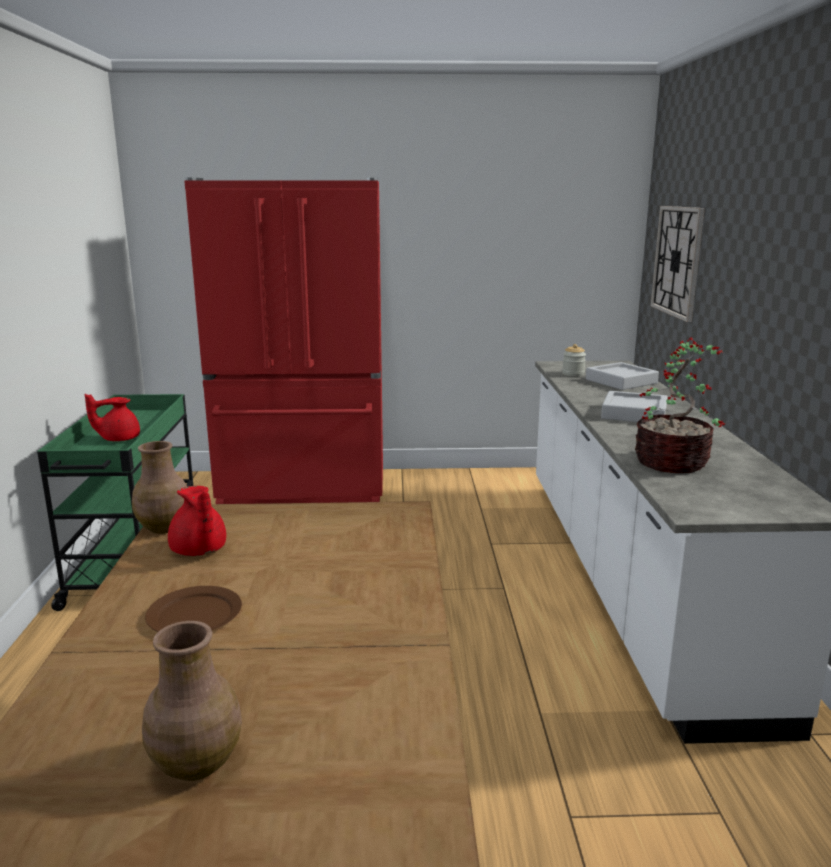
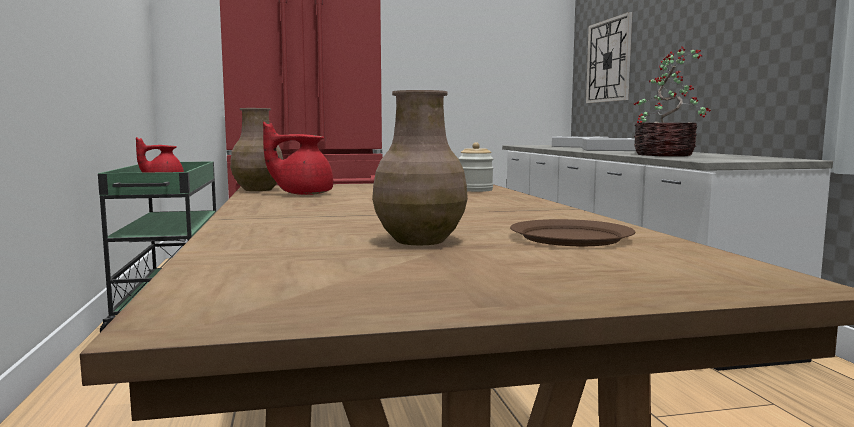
camera: 10 degrees left, 10 degrees down
brown plate [145,586,242,632] -> brown plate moved to [510,219,635,246]
red teapot [168,486,226,556] -> red teapot turned 120 degrees clockwise [263,122,333,195]
jar [562,344,586,376] -> jar moved to [458,142,494,192]

